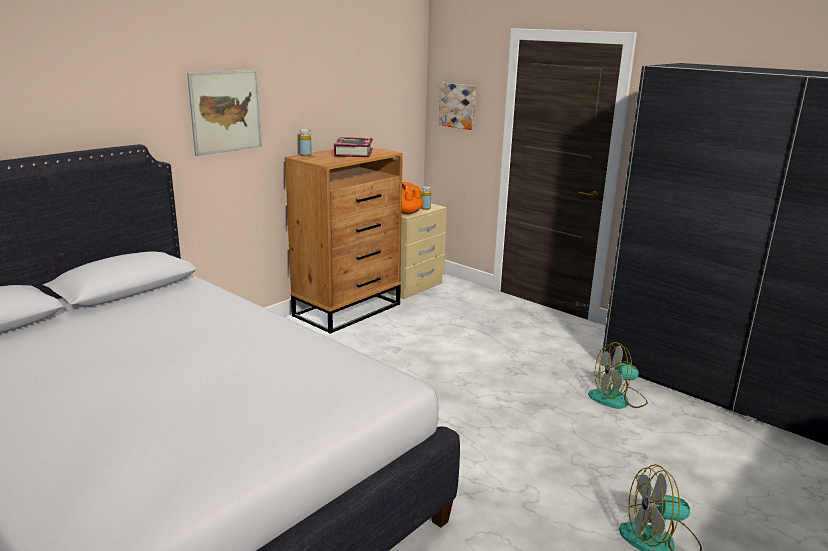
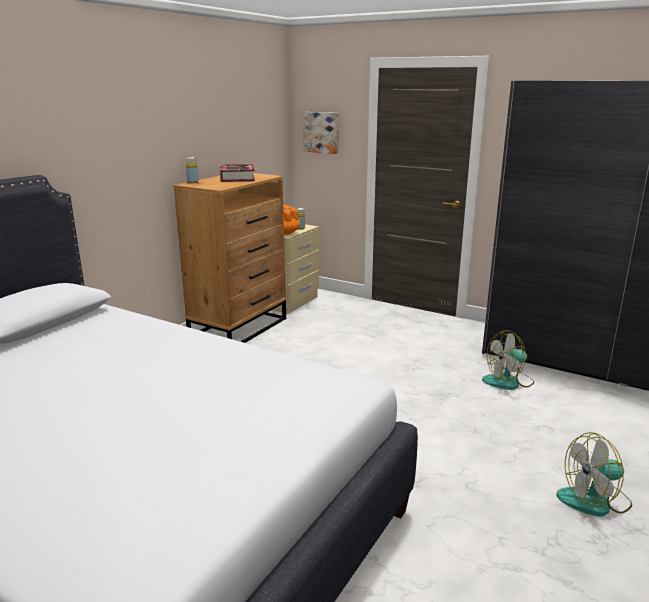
camera: 10 degrees left, 0 degrees up
picture [187,70,262,156] -> none

